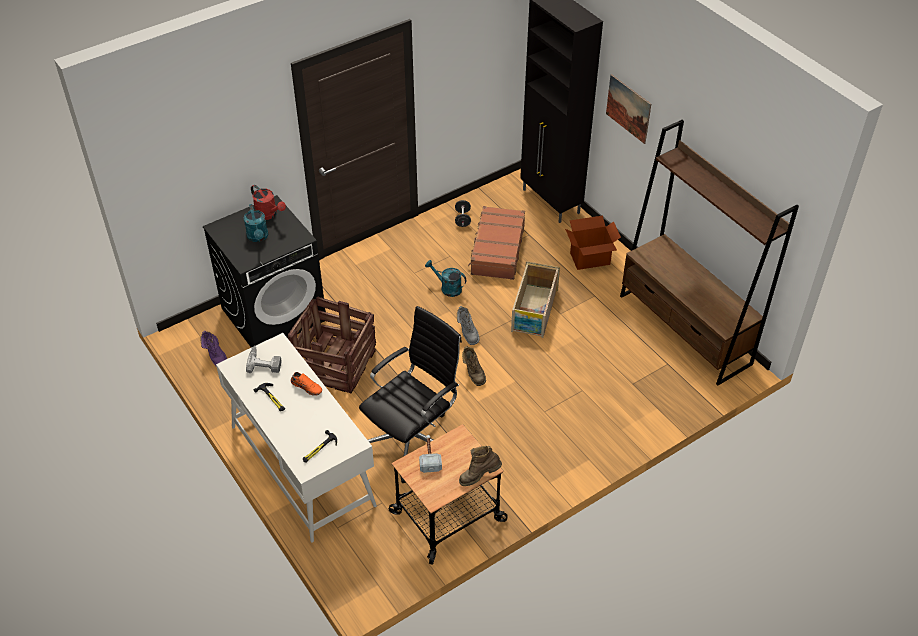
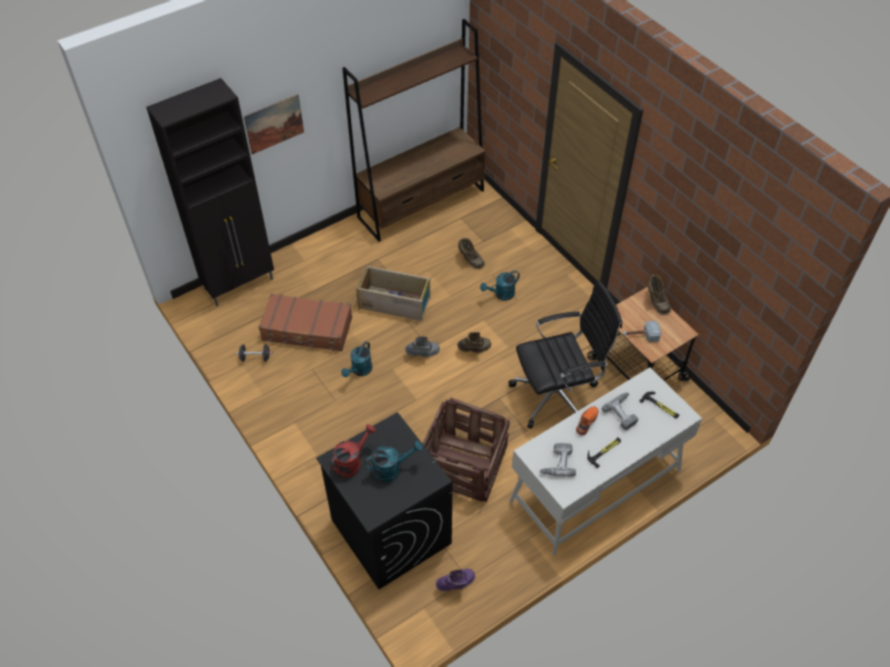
camera: 90 degrees left, 5 degrees up
black office chair [359,306,462,483] -> black office chair turned 120 degrees clockwise [509,280,622,429]
cardboard box [565,216,621,270] -> none
none -> brown boot [458,238,485,269]
none -> turquoise watering can [480,271,520,300]
none -> power drill [602,393,638,430]

